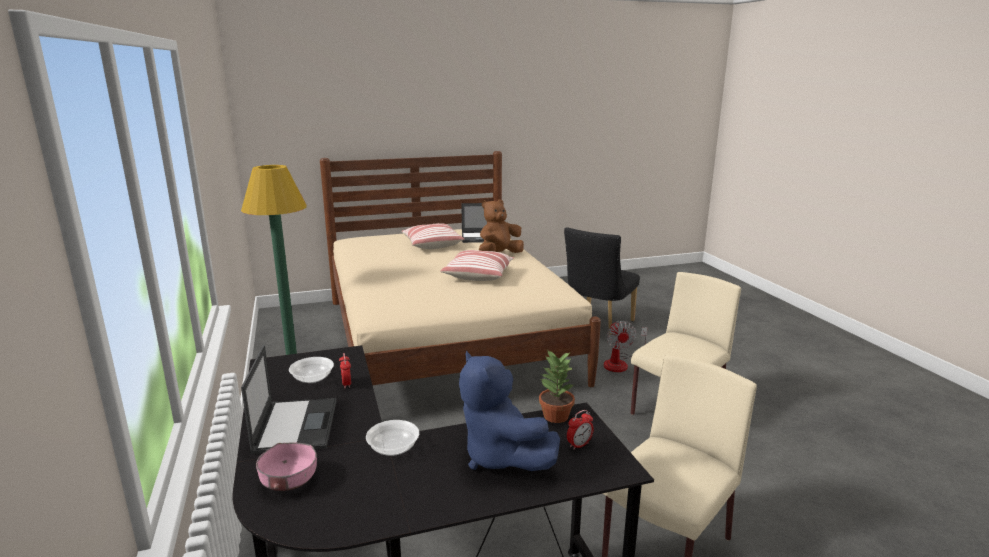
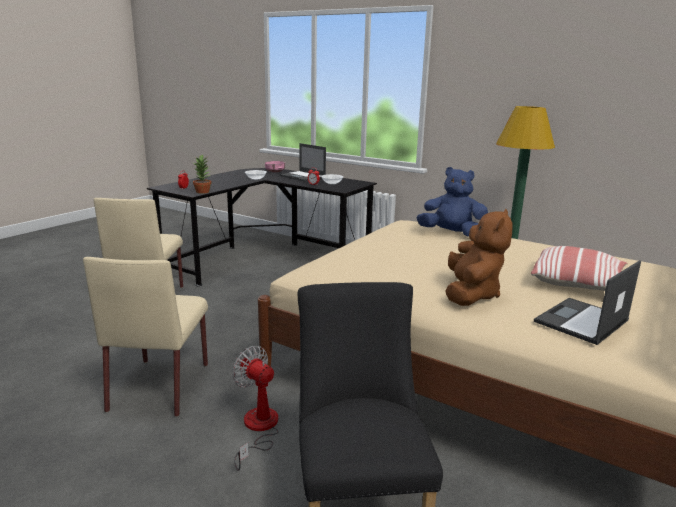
camera: 140 degrees right, 0 degrees up
pillow [440,250,514,281] -> none
blue plush toy [459,350,560,471] -> blue plush toy moved to [417,167,488,237]

